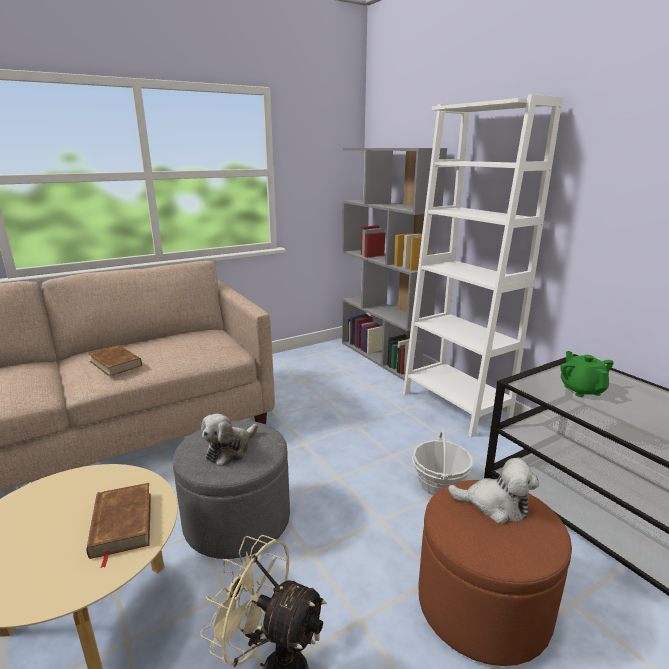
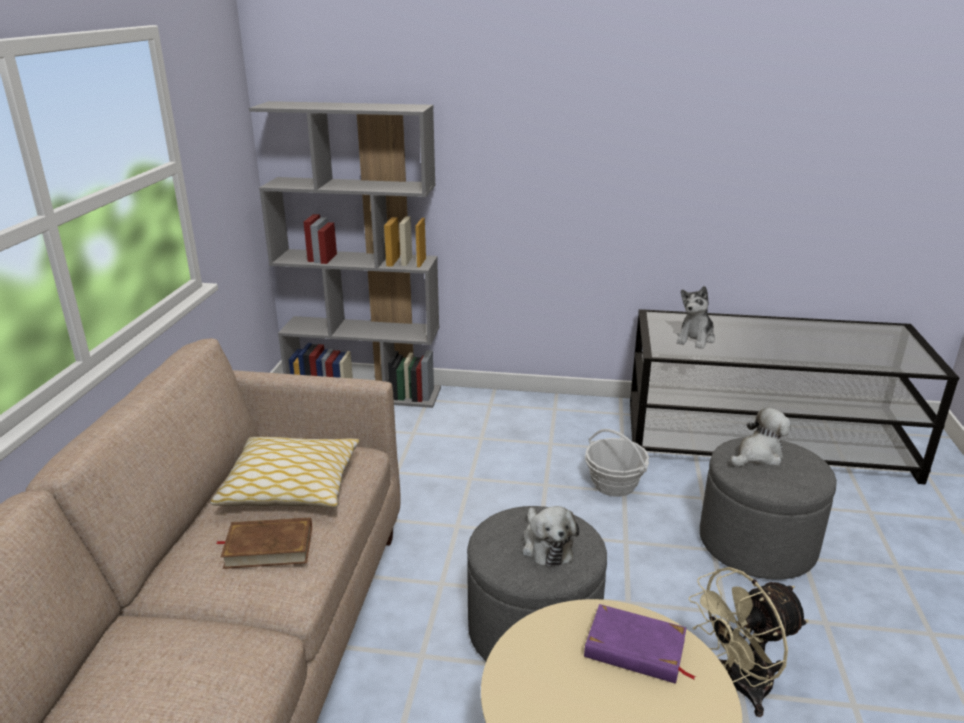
camera: 50 degrees left, 5 degrees up
brown book [86,483,151,568] -> purple book [584,604,696,684]
white bookcase [403,94,563,437] -> none
brown ottoman [418,480,572,666] -> grey ottoman [700,437,837,580]
green teapot [560,351,613,397] -> plush toy [677,286,715,349]
none -> pillow [210,437,359,508]

